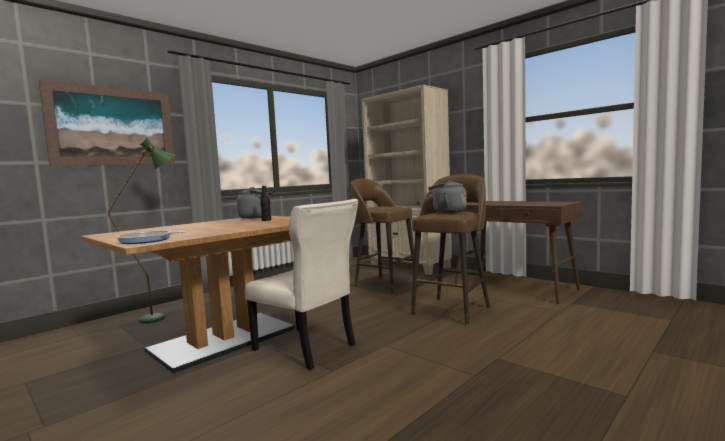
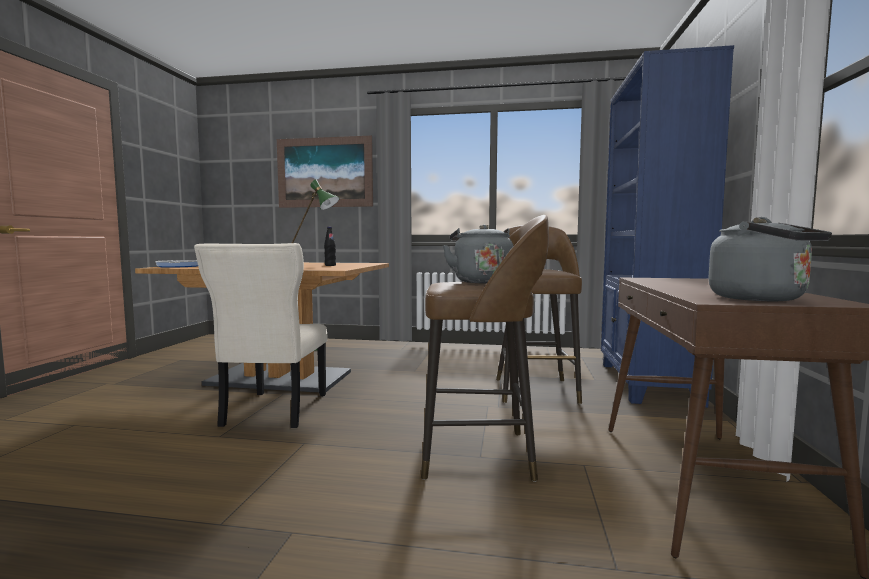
camera: 55 degrees right, 0 degrees up
grey kettle [237,187,273,219] -> grey kettle moved to [708,217,832,301]
beige bookcase [361,84,452,275] -> blue bookcase [601,45,734,408]

